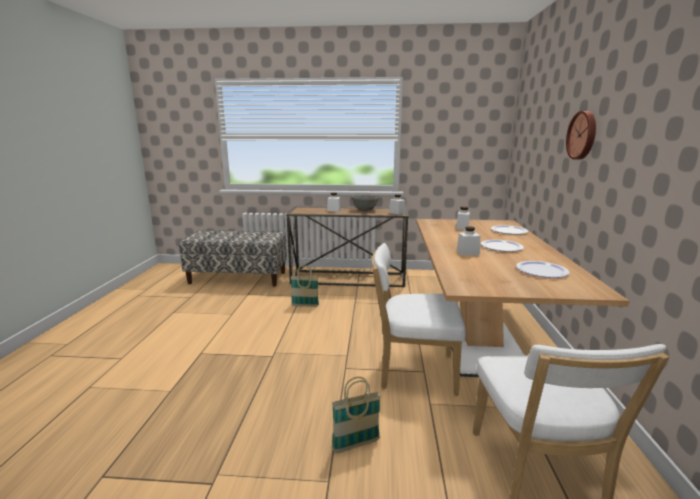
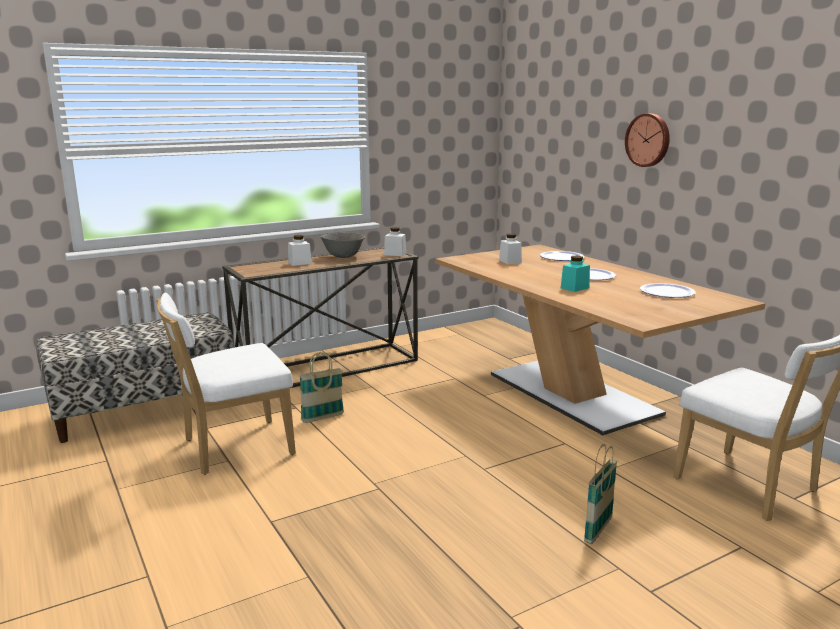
camera: 35 degrees left, 0 degrees up
white chair [372,243,466,396] -> white chair moved to [156,293,296,475]
white jar [457,226,481,255] -> turquoise jar [561,256,590,292]

